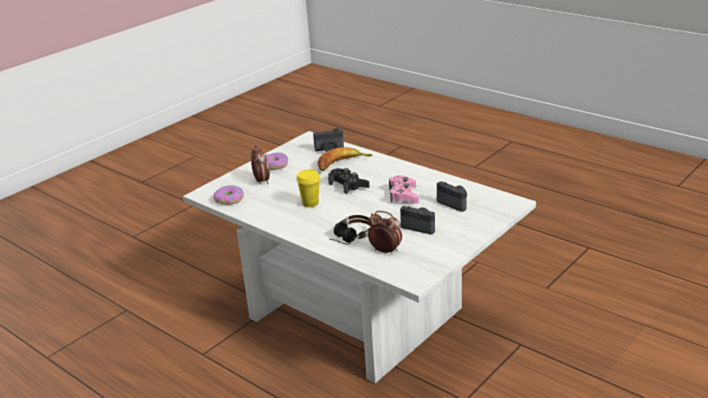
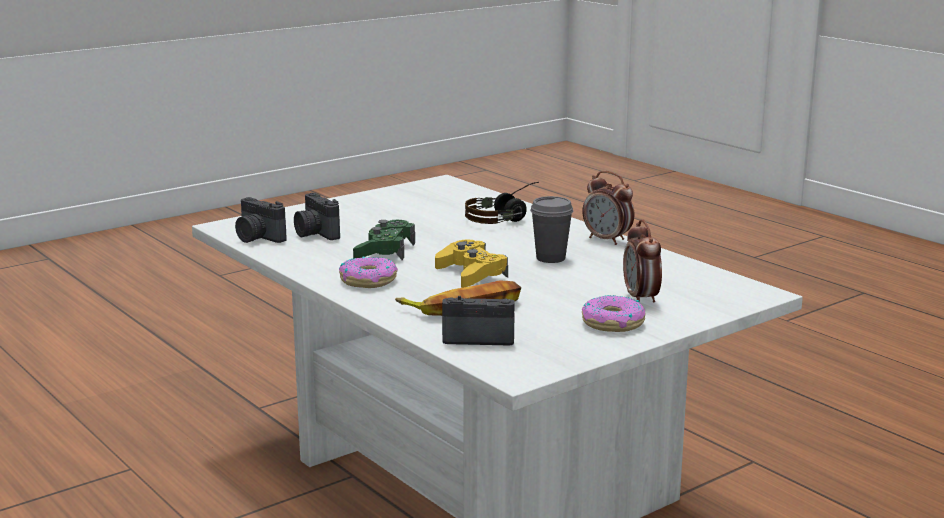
camera: 170 degrees left, 10 degrees down
donut [213,185,244,205] -> donut moved to [339,257,398,288]
yellow cup [296,169,320,207] -> grey cup [530,196,573,263]
black game controller [328,168,369,194] -> yellow game controller [435,240,508,288]
alarm clock [368,211,402,255] -> alarm clock moved to [582,171,634,245]
pink game controller [389,175,419,204] -> green game controller [353,220,415,260]
camera [400,206,435,234] -> camera moved to [235,197,287,243]

